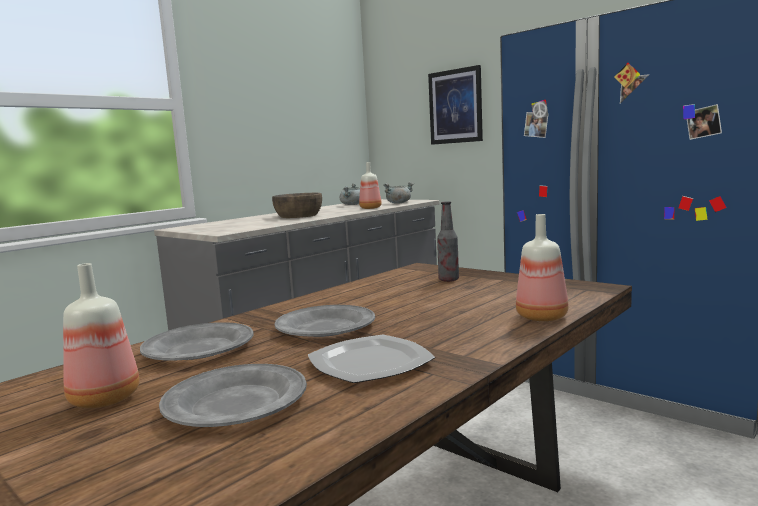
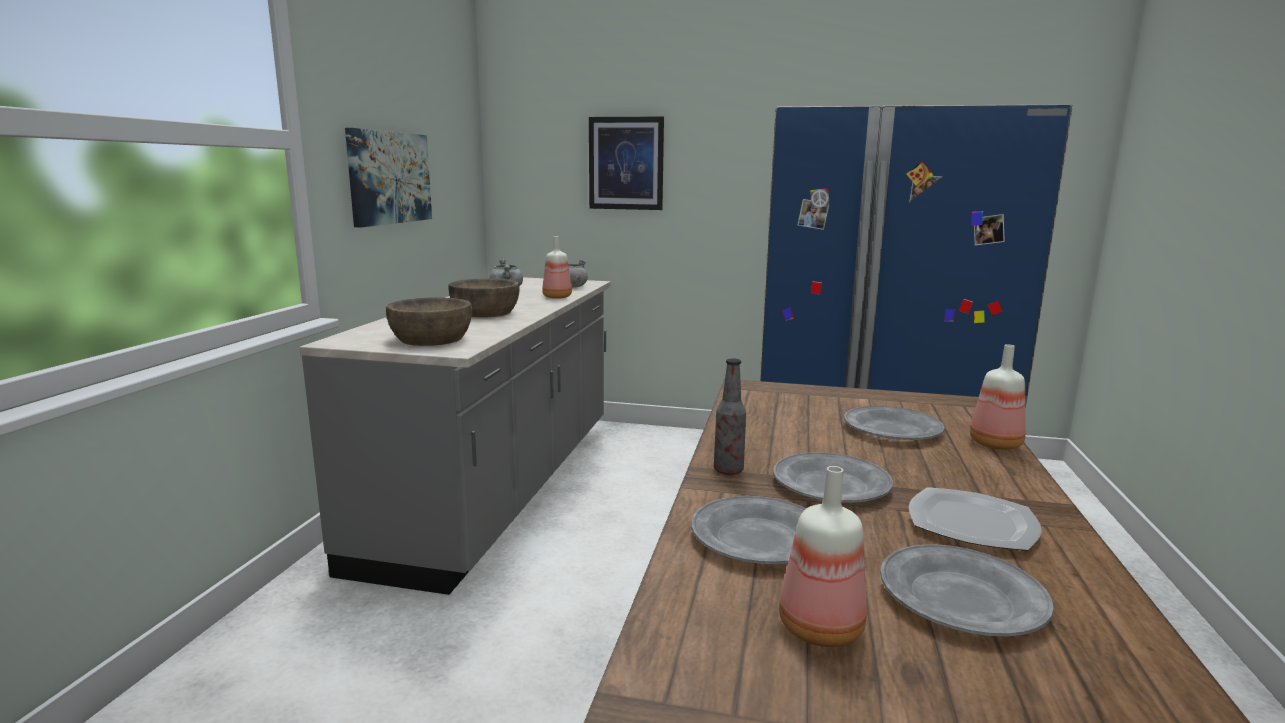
camera: 30 degrees left, 5 degrees up
bottle [437,201,459,282] -> bottle moved to [714,358,746,475]
none -> picture [345,128,432,227]
none -> brown bowl [386,297,472,346]
none -> grey plate [844,406,944,440]

